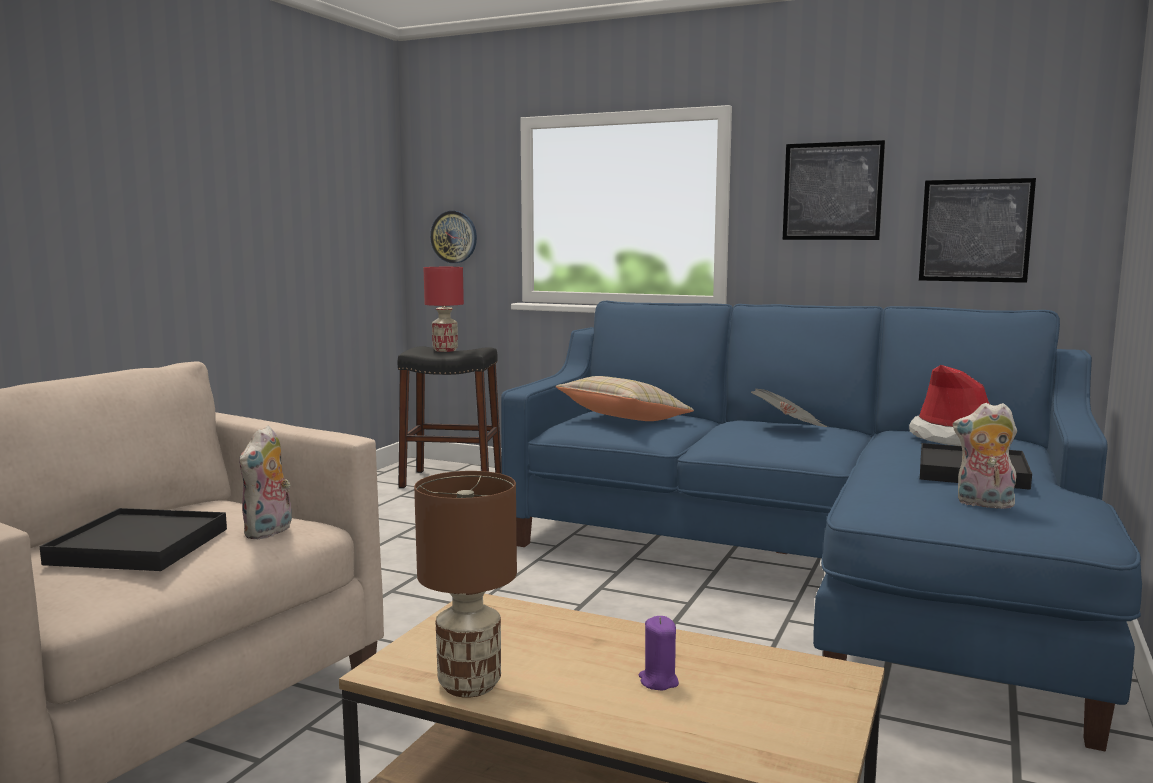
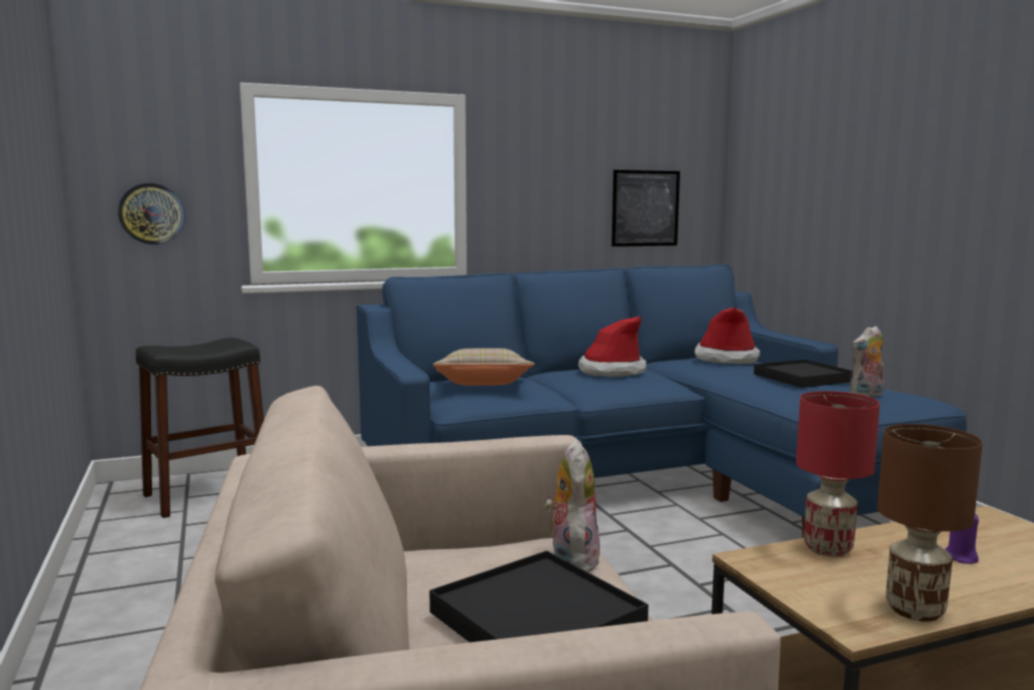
camera: 45 degrees left, 0 degrees up
plush toy [239,425,292,540] -> plush toy turned 150 degrees counterclockwise [545,440,600,572]
red table lamp [424,267,464,352] -> red table lamp moved to [796,391,880,557]
newspaper [751,389,828,427] -> hat [578,316,646,377]
picture [783,140,885,240] -> none

